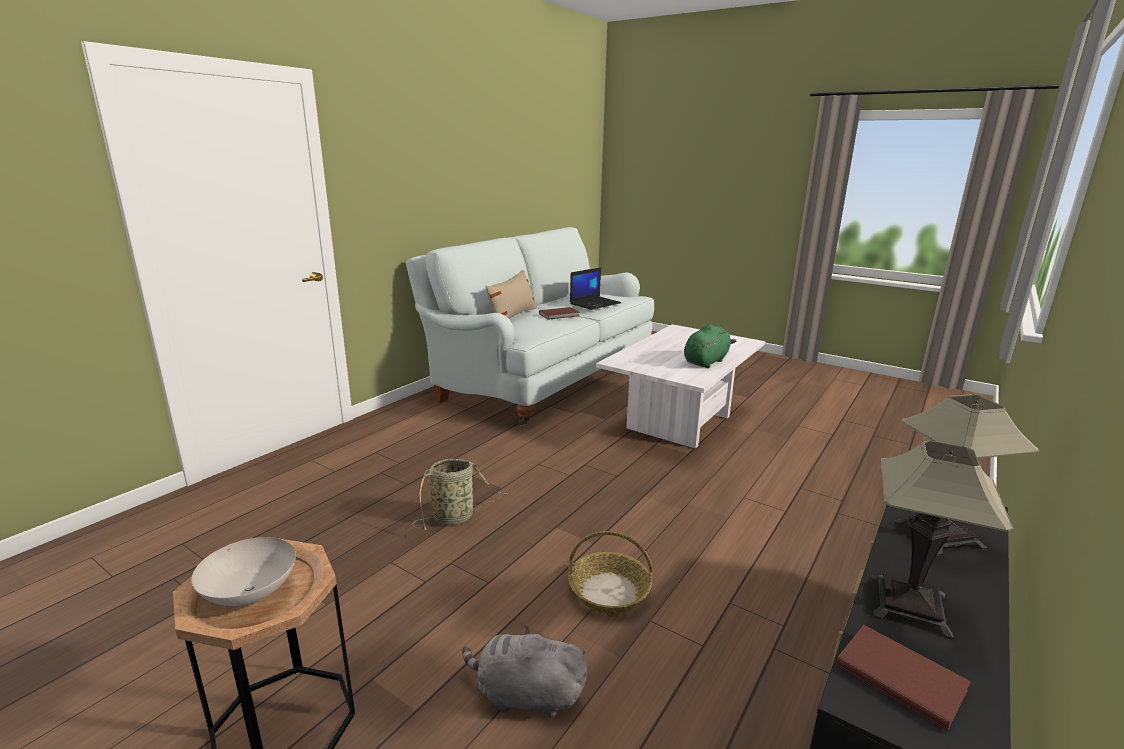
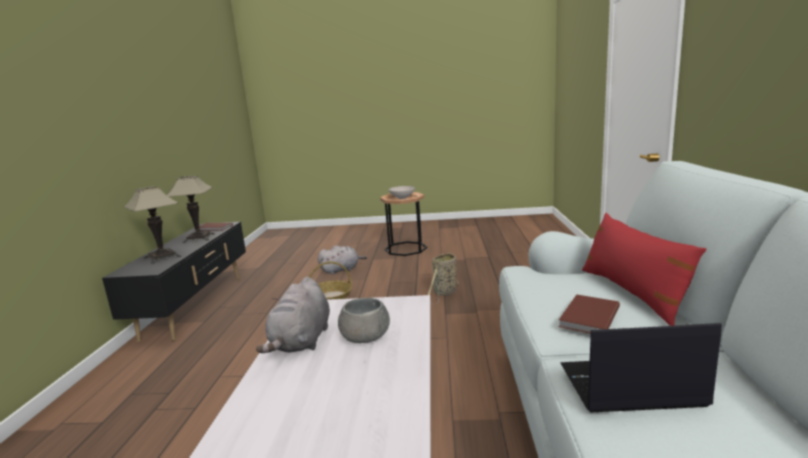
camera: 150 degrees right, 5 degrees down
beige pillow [485,270,537,319] -> red pillow [582,213,706,326]
laptop [570,268,622,310] -> laptop turned 75 degrees clockwise [561,323,722,412]
green plush toy [684,324,736,368] -> grey plush toy [256,277,330,353]
none -> grey bowl [338,298,390,343]

